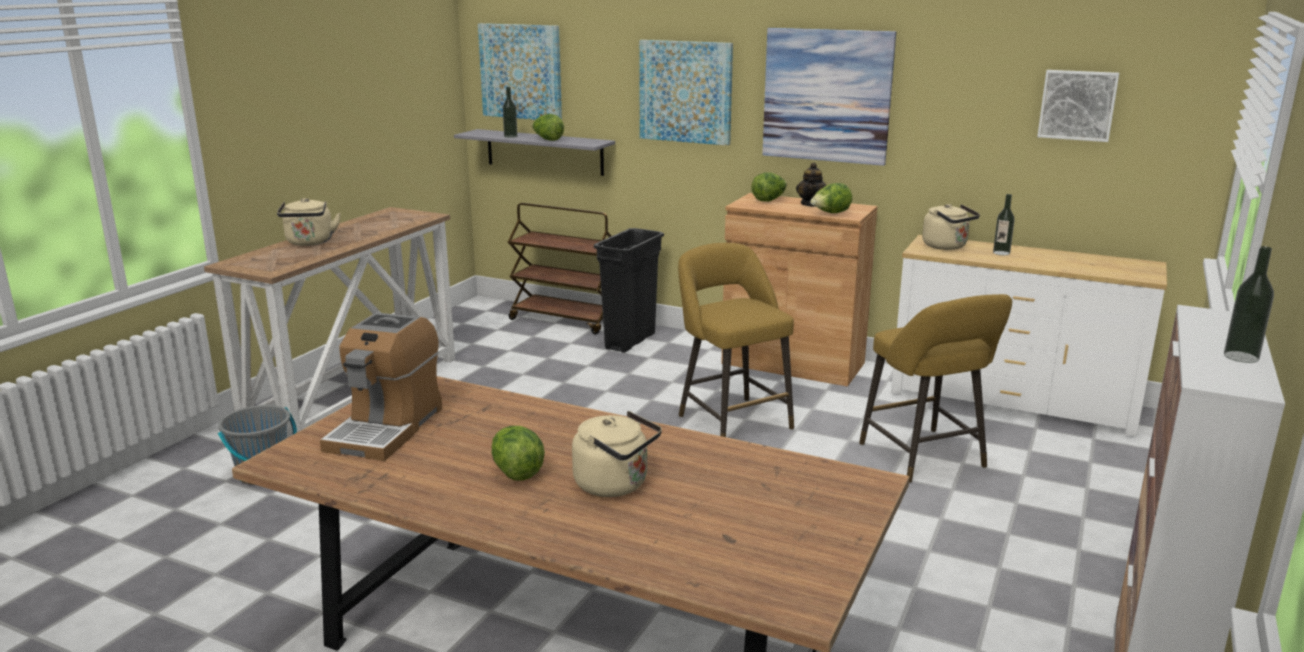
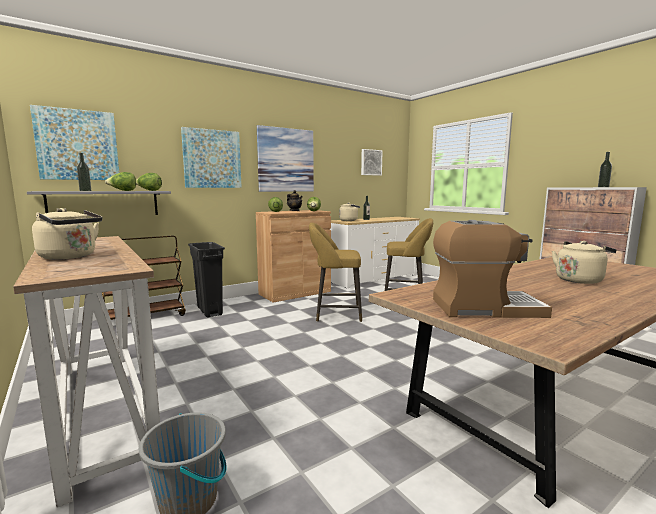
camera: 60 degrees left, 10 degrees down
coffee machine [320,312,442,461] -> coffee machine turned 45 degrees counterclockwise [433,220,552,318]
lettuce [492,426,545,481] -> lettuce moved to [136,173,162,191]

